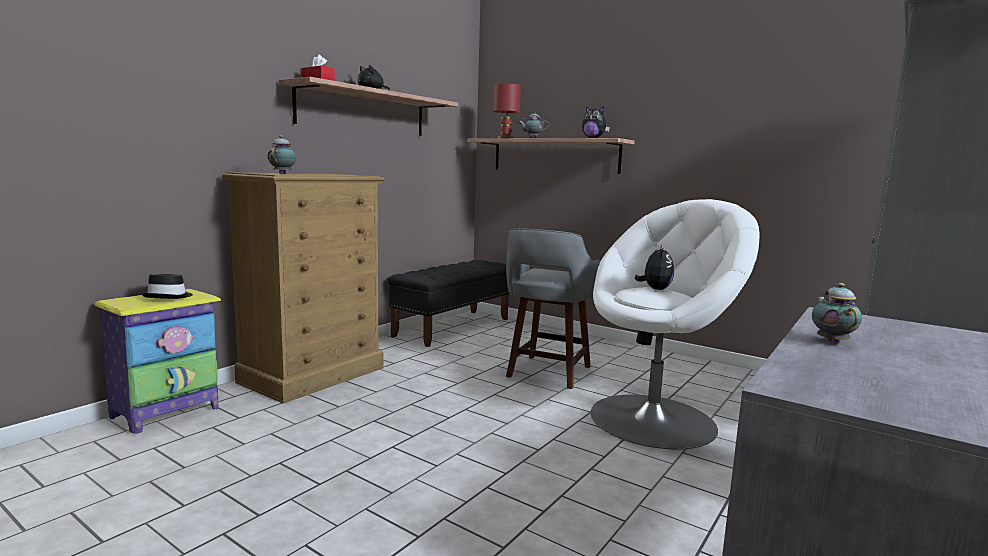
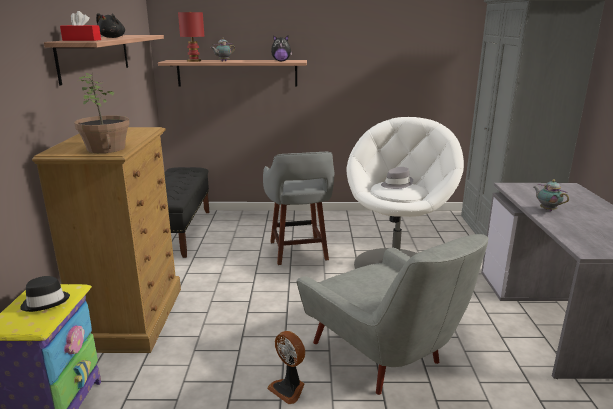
camera: 35 degrees left, 10 degrees up
teapot [267,135,296,174] -> potted plant [74,73,130,153]
plush toy [635,246,674,290] -> grey hat [381,167,413,189]
none -> fan [267,331,305,404]
none -> grey armchair [296,234,489,395]

